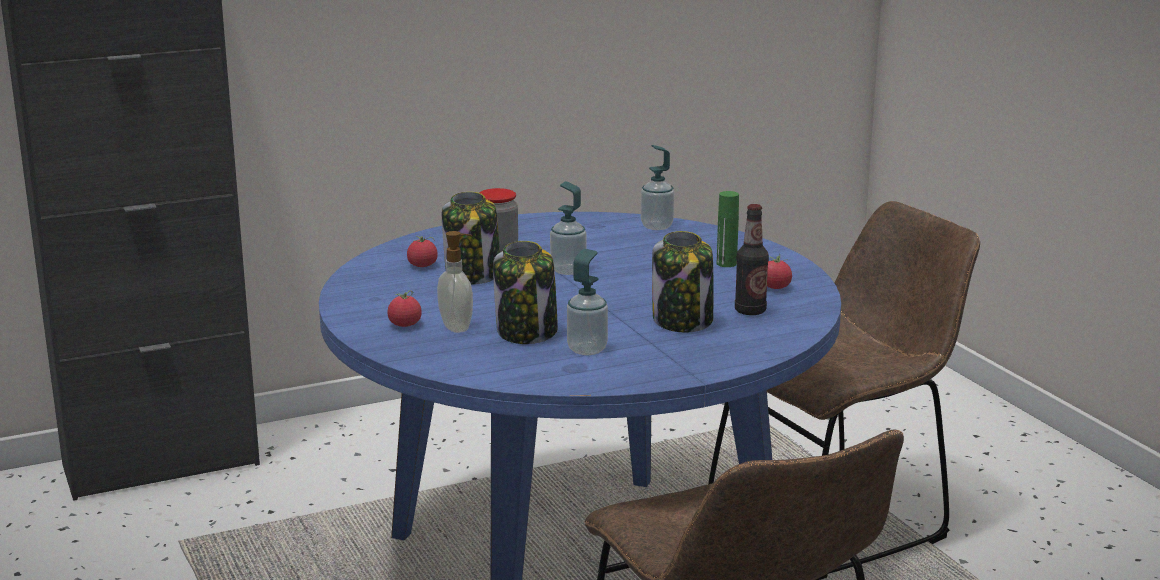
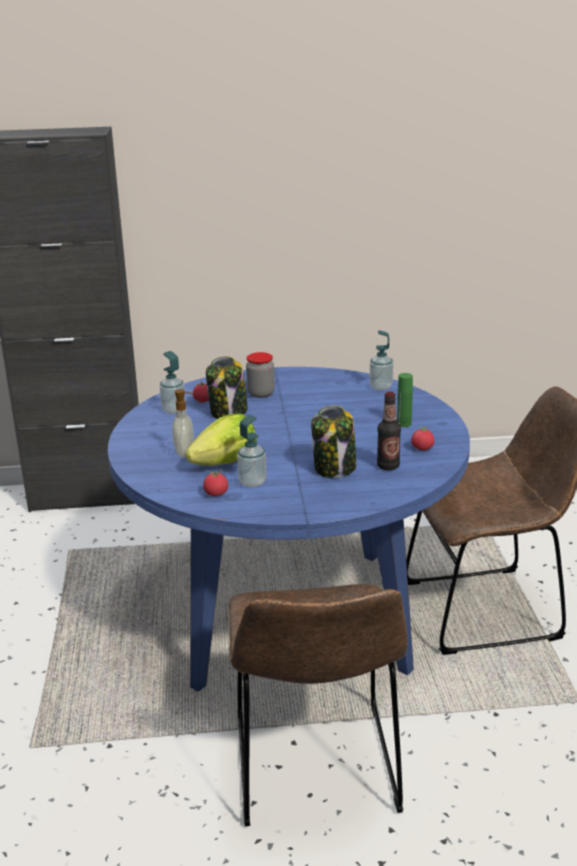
camera: 20 degrees right, 5 degrees up
tomato [387,290,422,327] -> tomato moved to [203,470,228,496]
jar [493,241,558,344] -> lettuce [185,413,257,466]
soap dispenser [550,182,586,275] -> soap dispenser moved to [160,351,186,414]

